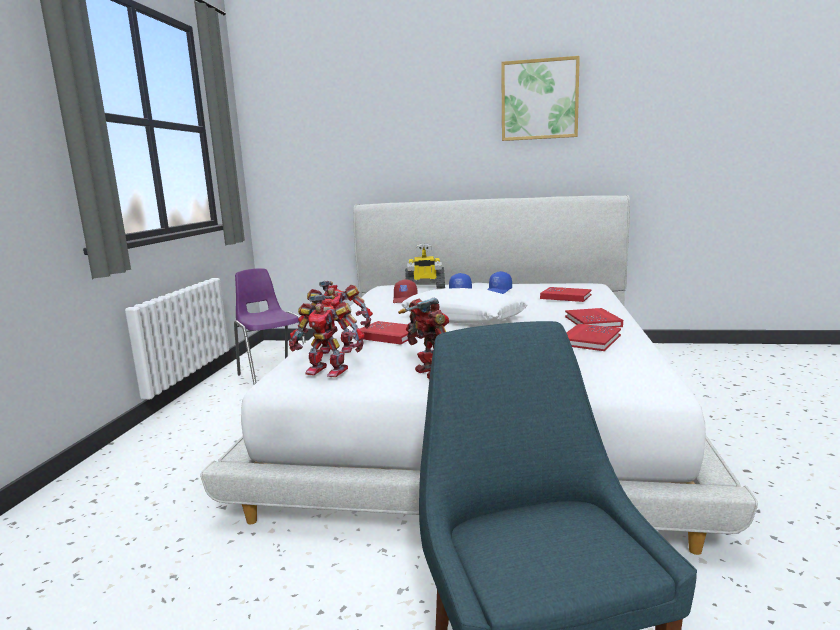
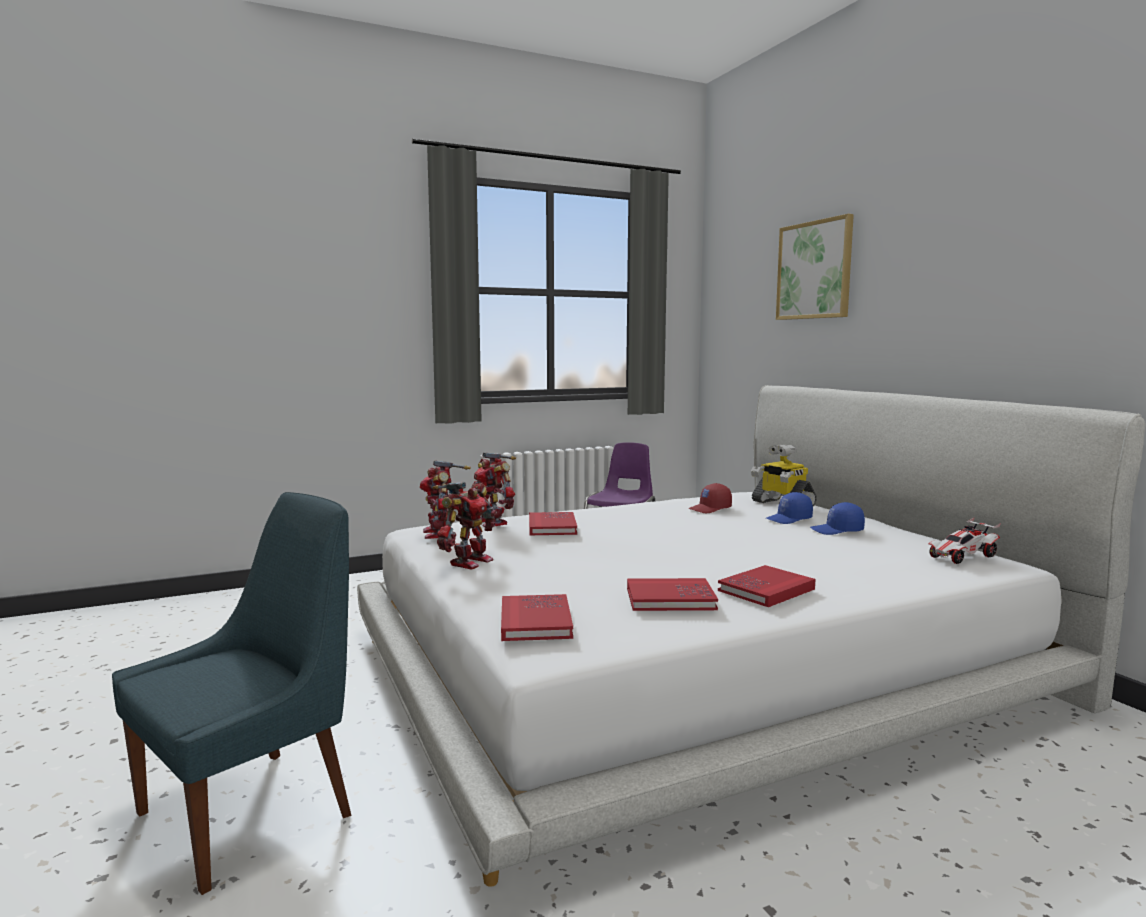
camera: 55 degrees right, 5 degrees down
white pillow [401,288,528,323] -> none
picture [501,56,580,141] -> picture moved to [776,214,854,320]
red book [540,287,592,302] -> red book moved to [501,594,573,641]
none -> toy car [928,517,1001,564]

